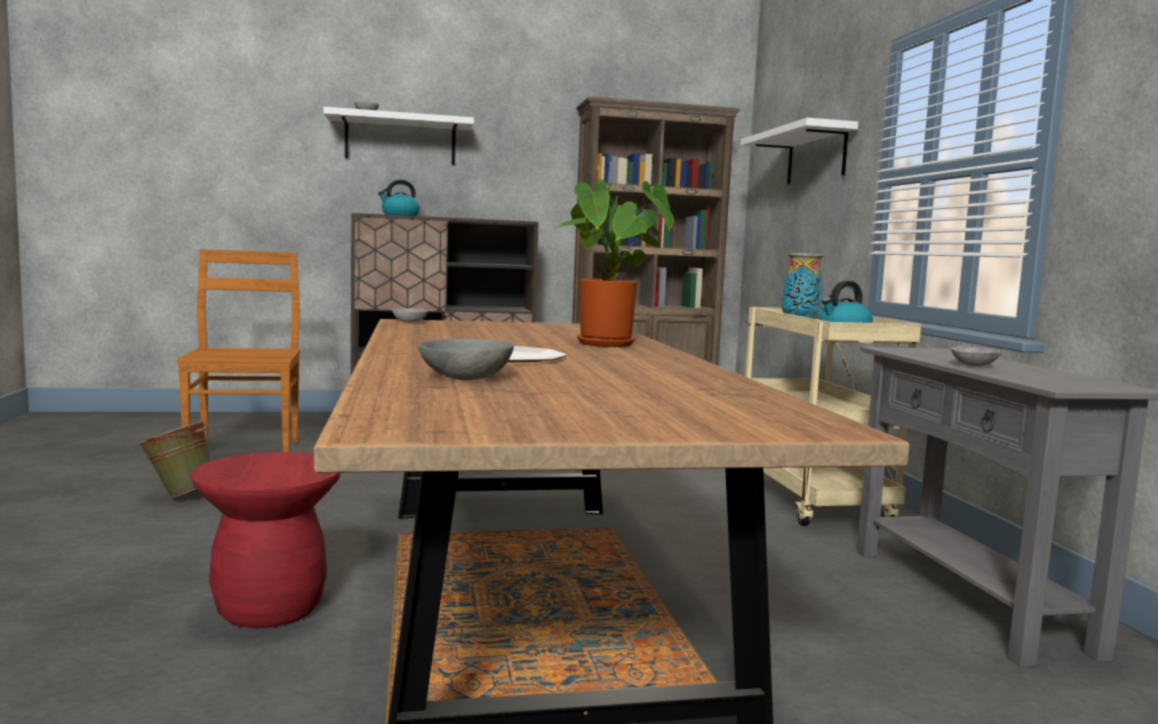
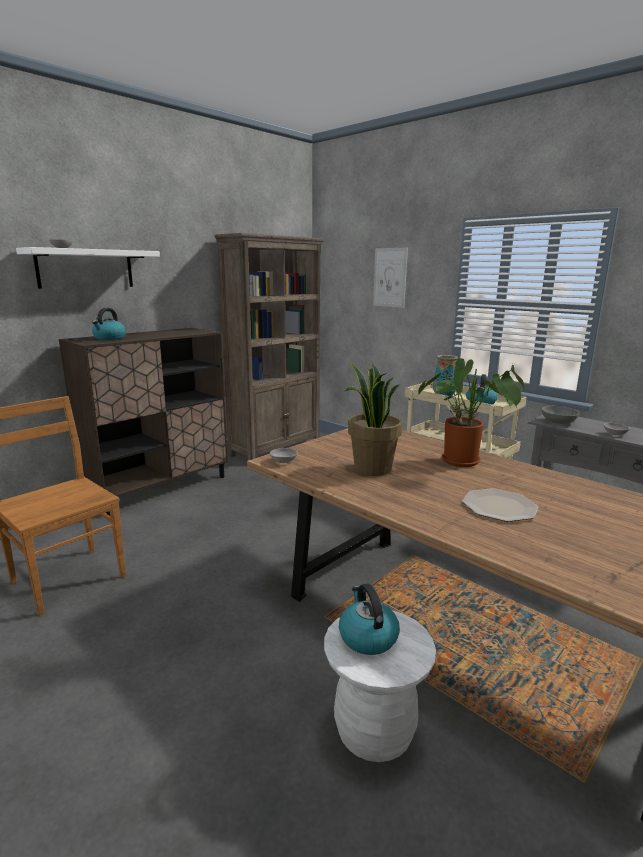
camera: 35 degrees left, 10 degrees up
green bucket [138,422,210,498] -> none
red stool [190,452,341,628] -> white stool [324,610,436,762]
grey bowl [418,338,514,381] -> grey bowl moved to [542,406,579,424]
white shelf [741,118,858,184] -> picture [373,248,408,308]
none -> kettle [339,584,400,655]
none -> potted plant [345,363,402,476]

